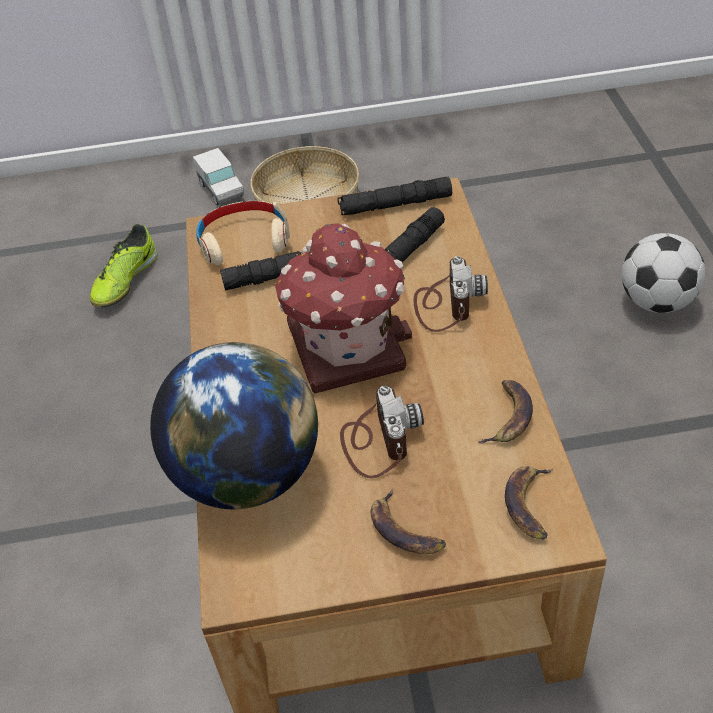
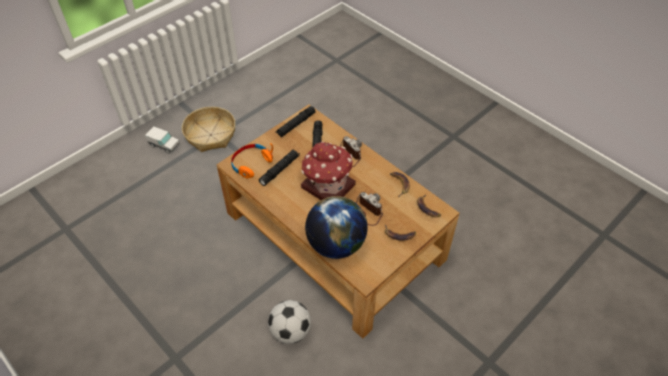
camera: 40 degrees left, 5 degrees up
shoe [90,224,158,307] -> none
beige headphones [196,201,290,265] -> orange headphones [231,143,273,178]
football [622,233,705,313] -> football moved to [268,300,311,344]

